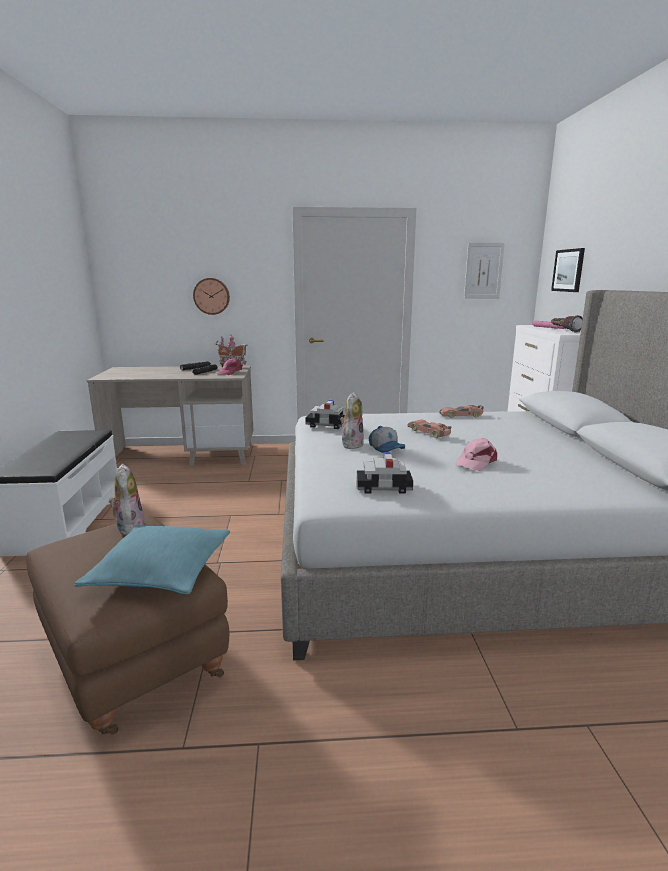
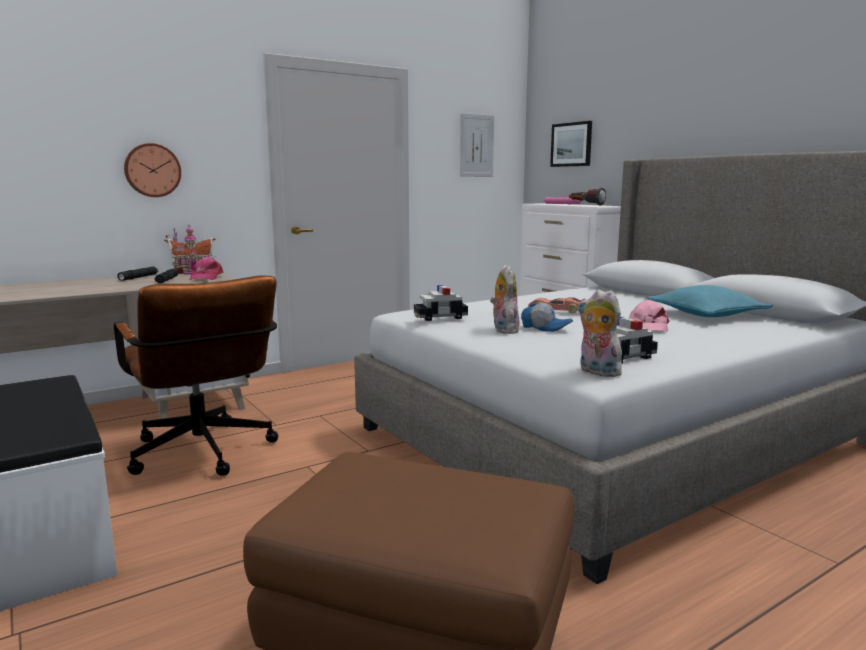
camera: 30 degrees left, 5 degrees down
turquoise pillow [75,525,230,594] -> turquoise pillow moved to [647,285,773,317]
plush toy [109,464,145,535] -> plush toy moved to [577,289,624,377]
toy car [440,405,484,418] -> none
none -> brown office chair [114,275,278,475]

